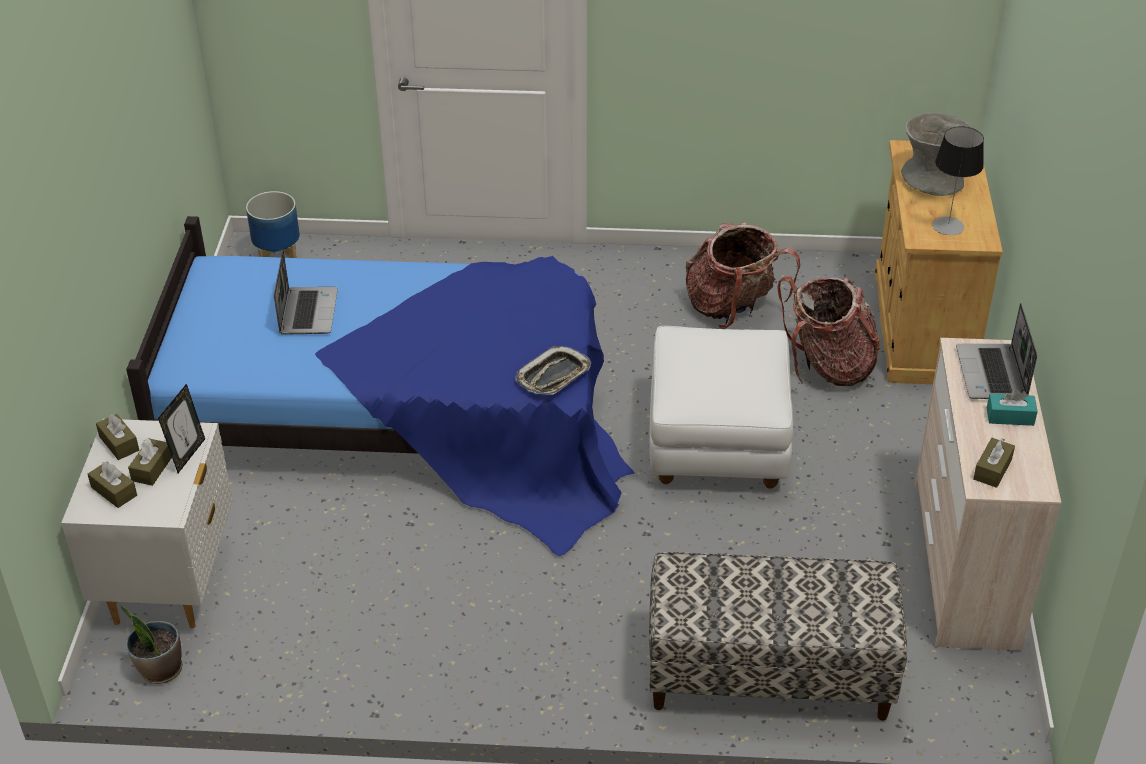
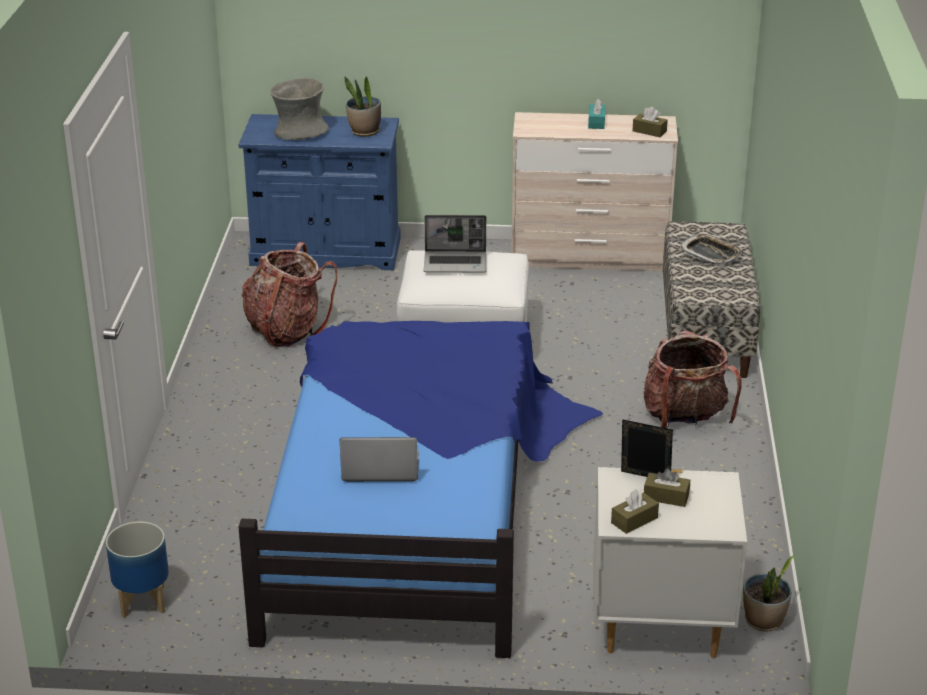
camera: 90 degrees left, 10 degrees down
brown tissue box [88,461,137,508] -> none
tray [515,346,591,395] -> tray moved to [680,234,742,266]
backpack [777,277,880,386] -> backpack moved to [643,330,742,428]
beige cabinet [875,140,1003,384] -> blue cabinet [238,114,401,270]
table lamp [932,126,984,235] -> potted plant [344,76,381,137]
laptop [956,303,1037,399] -> laptop moved to [424,215,486,273]

